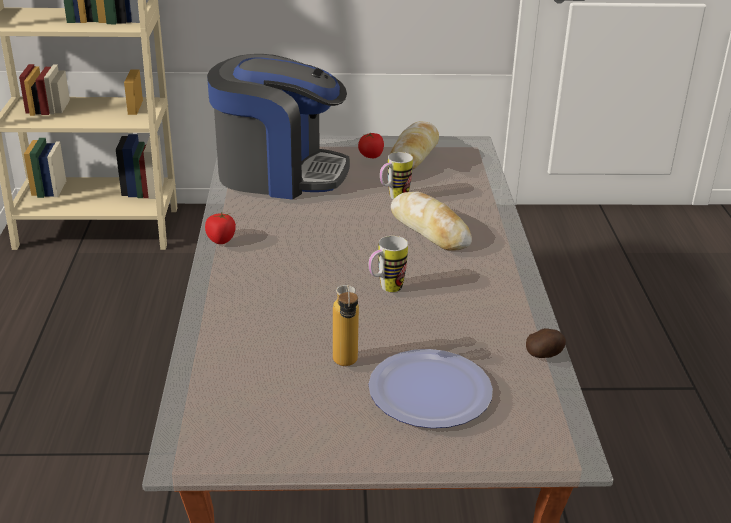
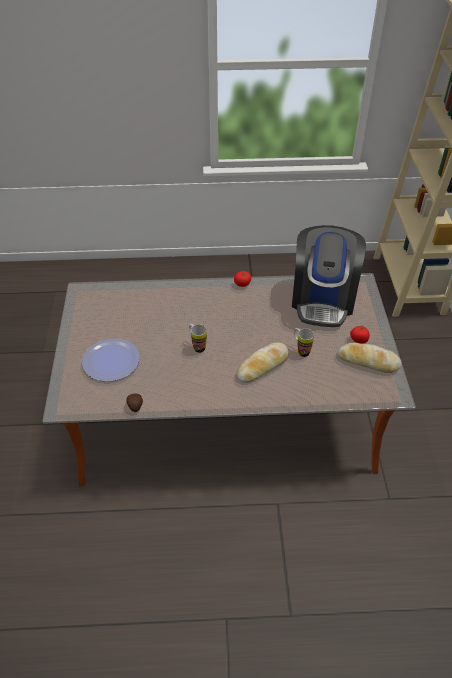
camera: 90 degrees right, 15 degrees up
bottle [333,285,359,366] -> none

